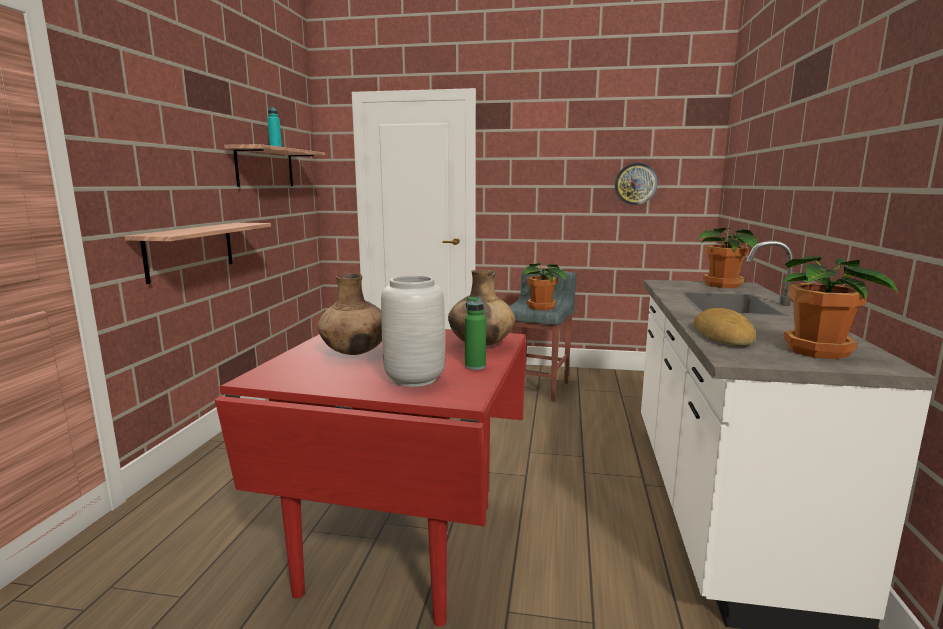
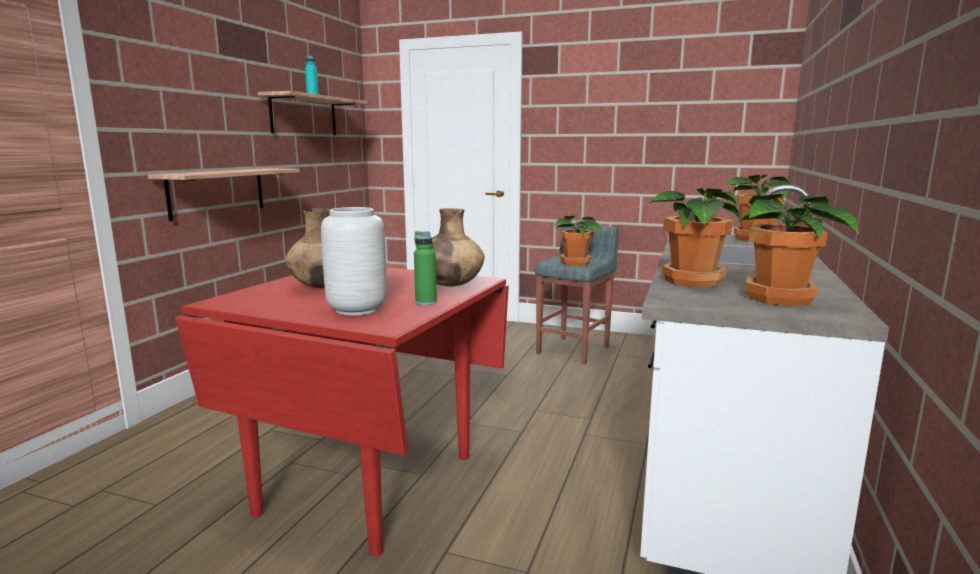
camera: 10 degrees right, 0 degrees up
wall clock [615,163,658,205] -> none
bread [694,308,756,345] -> potted plant [648,188,739,288]

